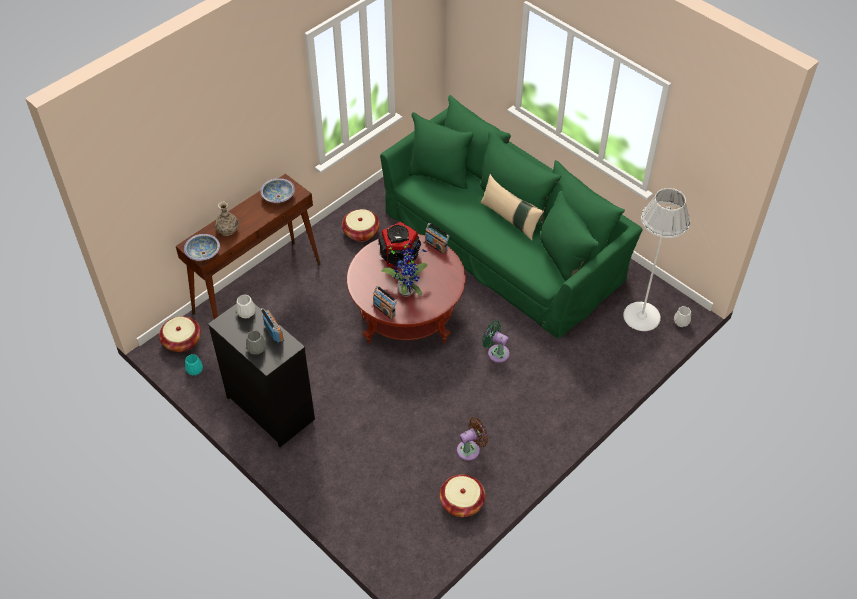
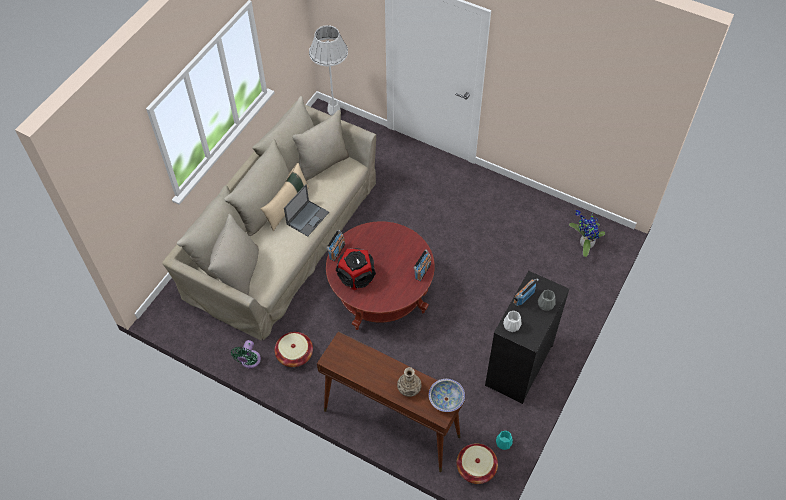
camera: 105 degrees left, 5 degrees up
bowl [261,178,295,203] -> none
green sofa [380,95,643,339] -> beige sofa [162,96,376,341]
potted plant [381,240,428,296] -> potted plant moved to [569,210,605,257]
basket [439,474,485,517] -> none
brown fan [457,417,488,461] -> none
green fan [482,321,510,363] -> green fan moved to [231,340,261,368]
none -> laptop [284,184,329,236]

